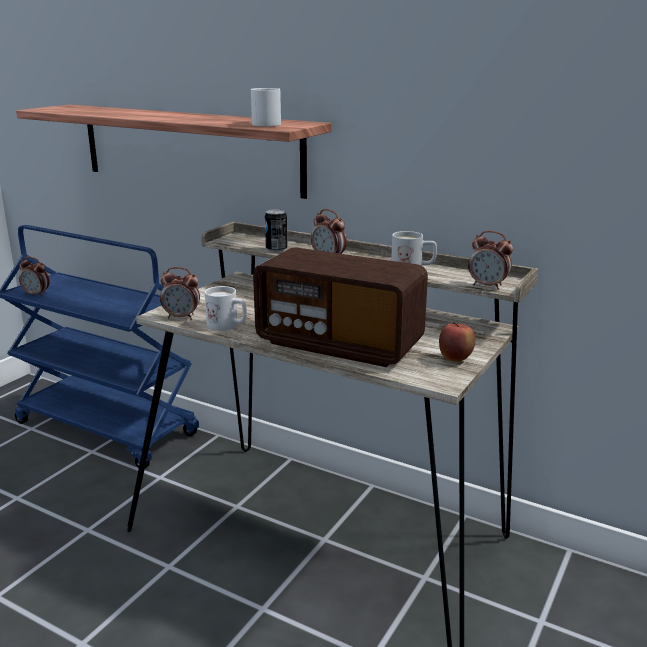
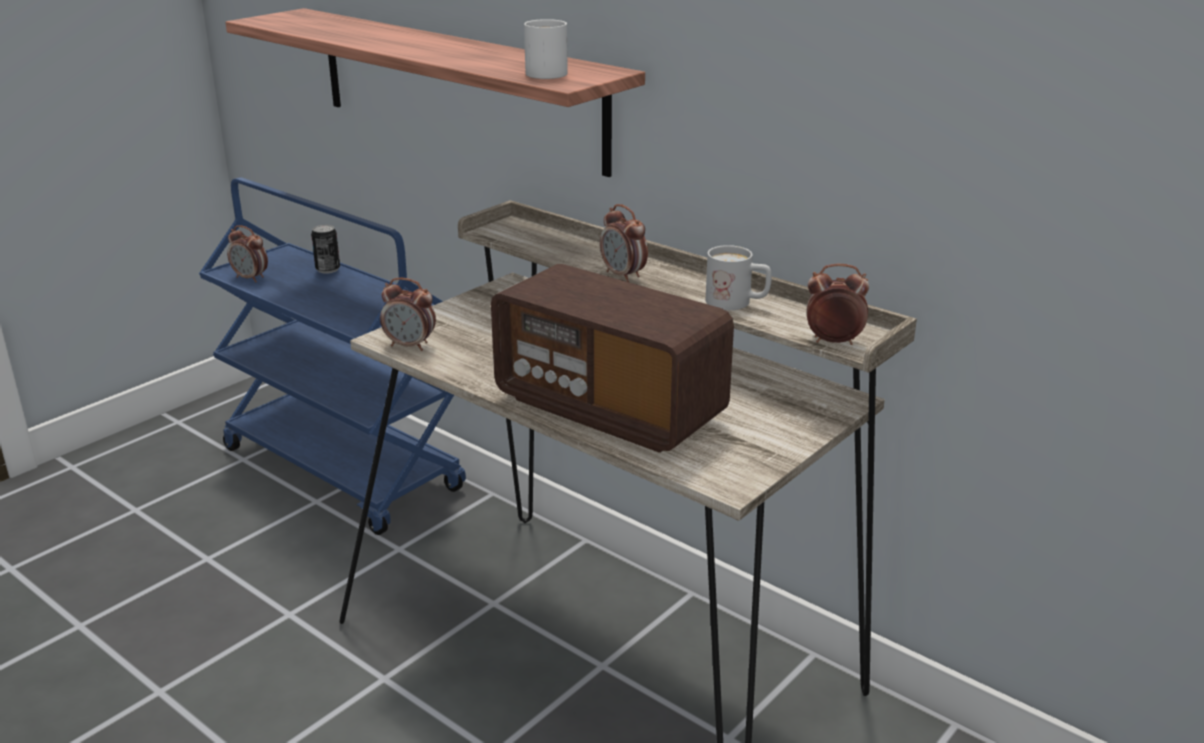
camera: 10 degrees right, 5 degrees up
white mug [205,286,247,331] -> none
can [265,209,288,252] -> can moved to [311,225,340,274]
apple [439,322,475,362] -> none
alarm clock [468,231,513,290] -> alarm clock turned 150 degrees clockwise [806,264,869,345]

